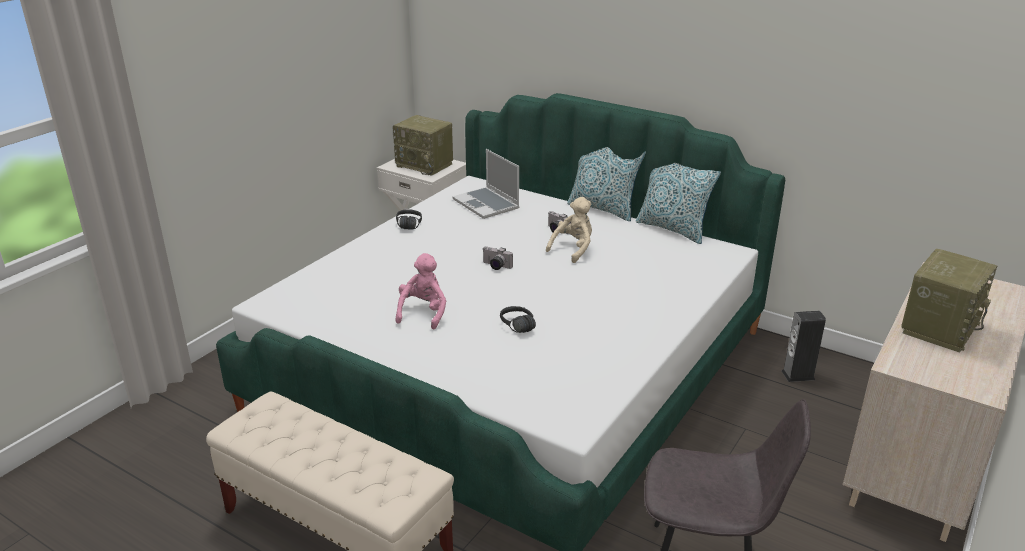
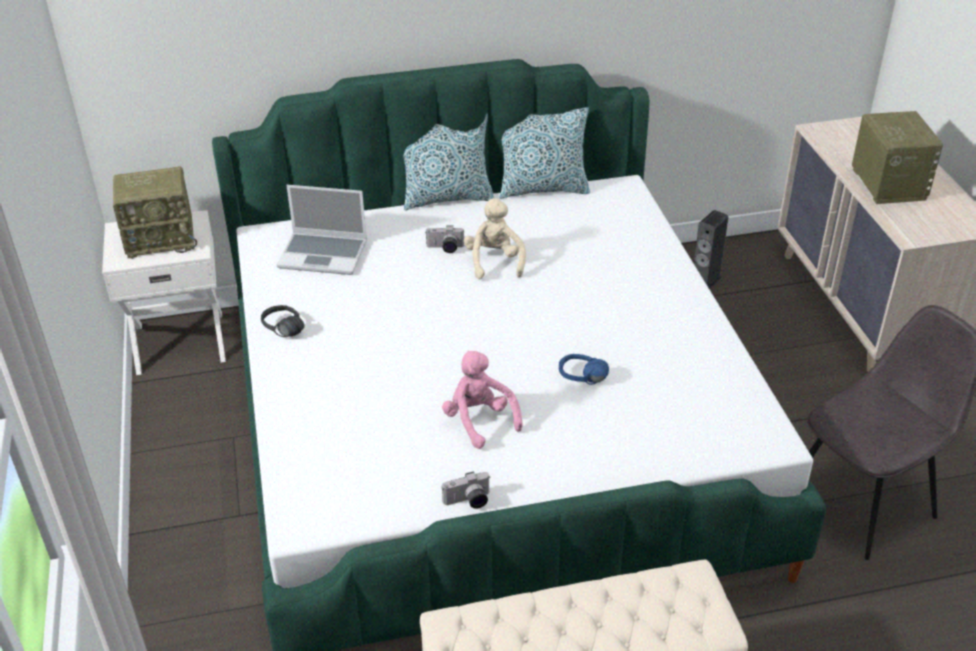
camera: 45 degrees left, 10 degrees up
camera [482,247,513,270] -> camera moved to [442,471,490,509]
black headphones [500,306,536,333] -> blue headphones [559,354,609,385]

